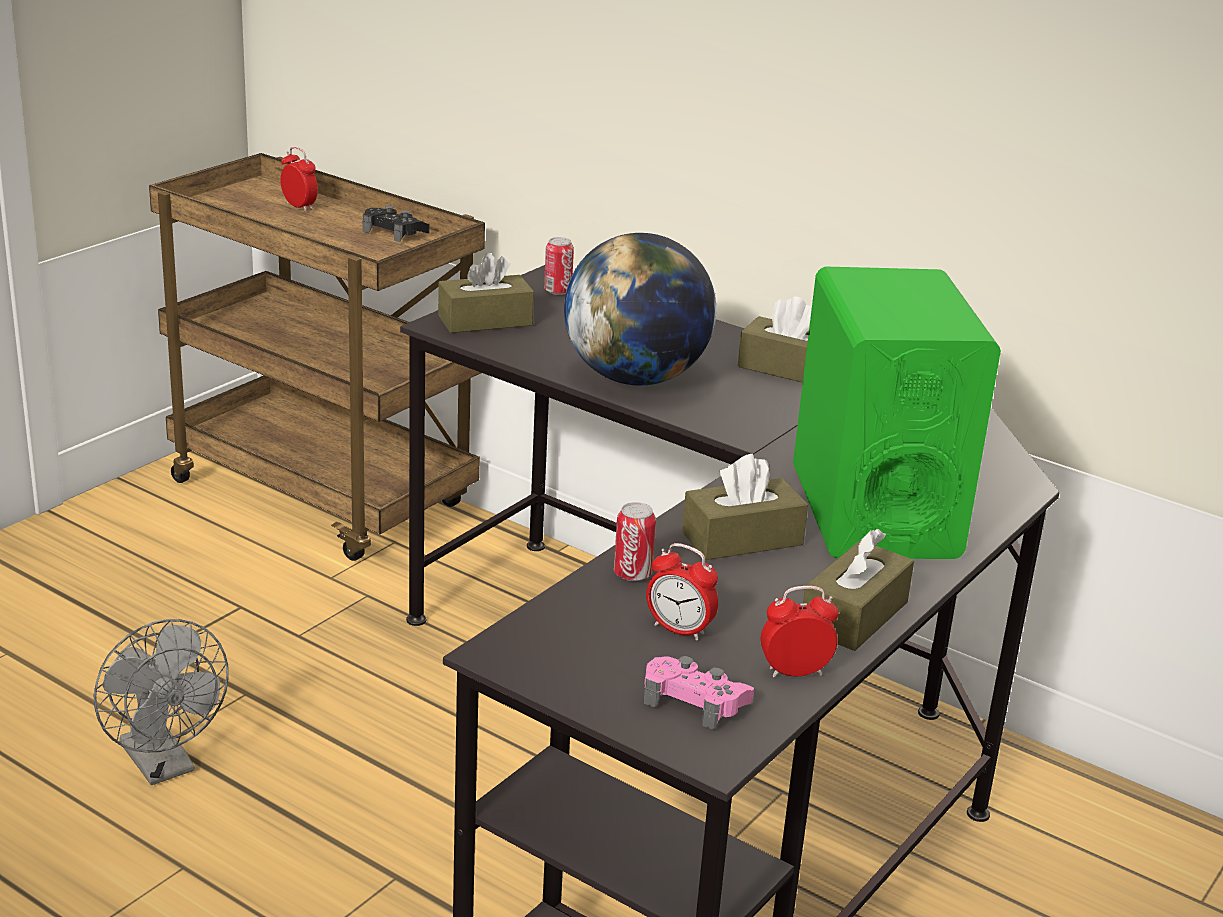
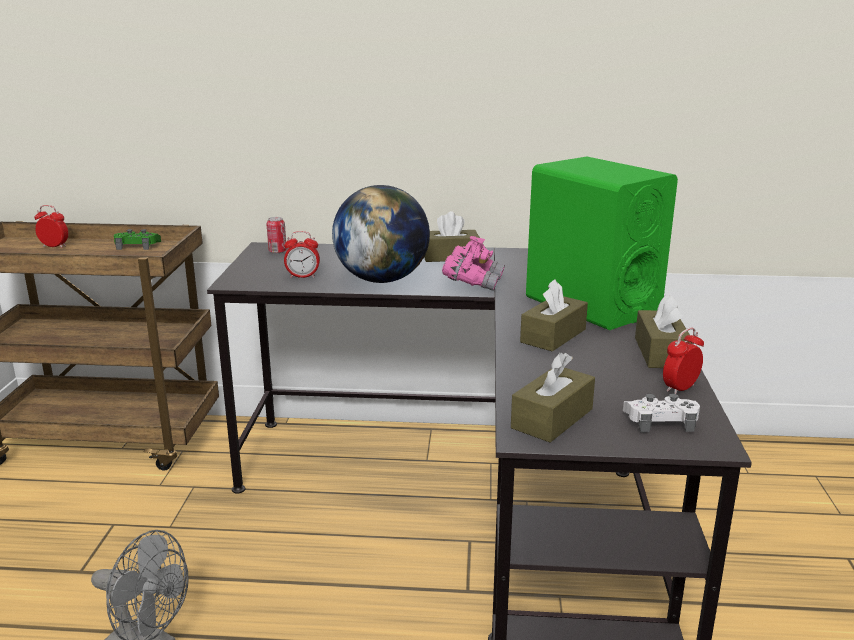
camera: 30 degrees left, 5 degrees down
black game controller [363,205,430,242] -> green game controller [114,229,161,250]
brown tissue box [438,253,534,333] -> brown tissue box moved to [511,353,595,442]
can [614,502,656,581] -> none
pink game controller [644,656,754,730] -> white game controller [623,394,700,433]
alarm clock [646,543,718,641] -> alarm clock moved to [284,231,320,278]
none -> pink binoculars [442,236,505,291]

